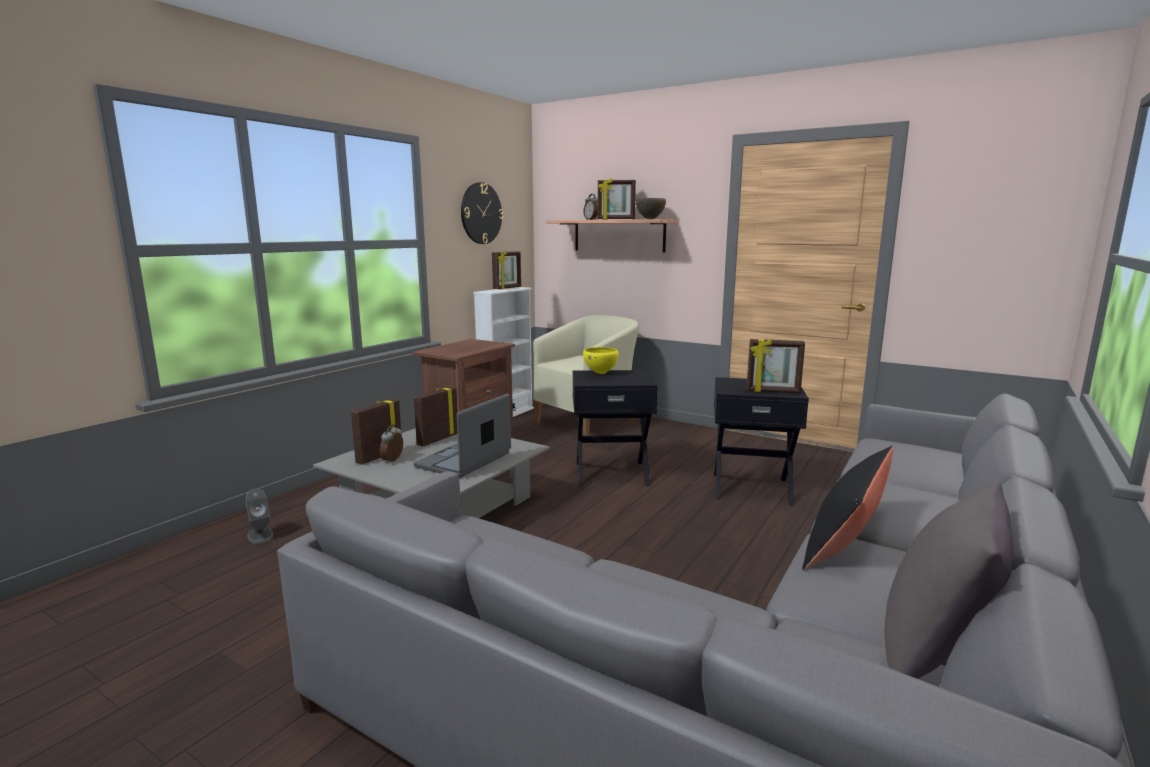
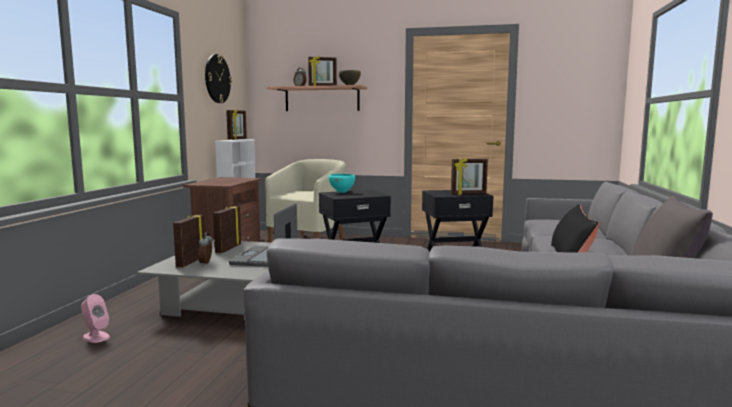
camera: 20 degrees left, 5 degrees down
grey speaker [246,489,274,543] -> pink speaker [81,294,110,343]
yellow bowl [583,347,619,374] -> turquoise bowl [329,174,355,193]

